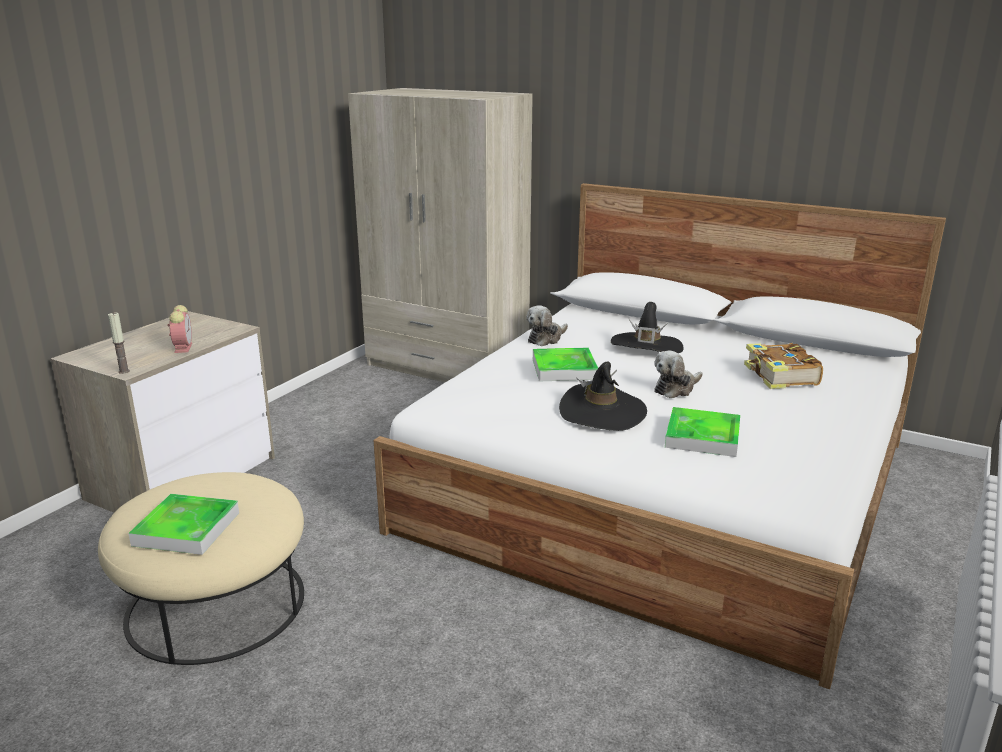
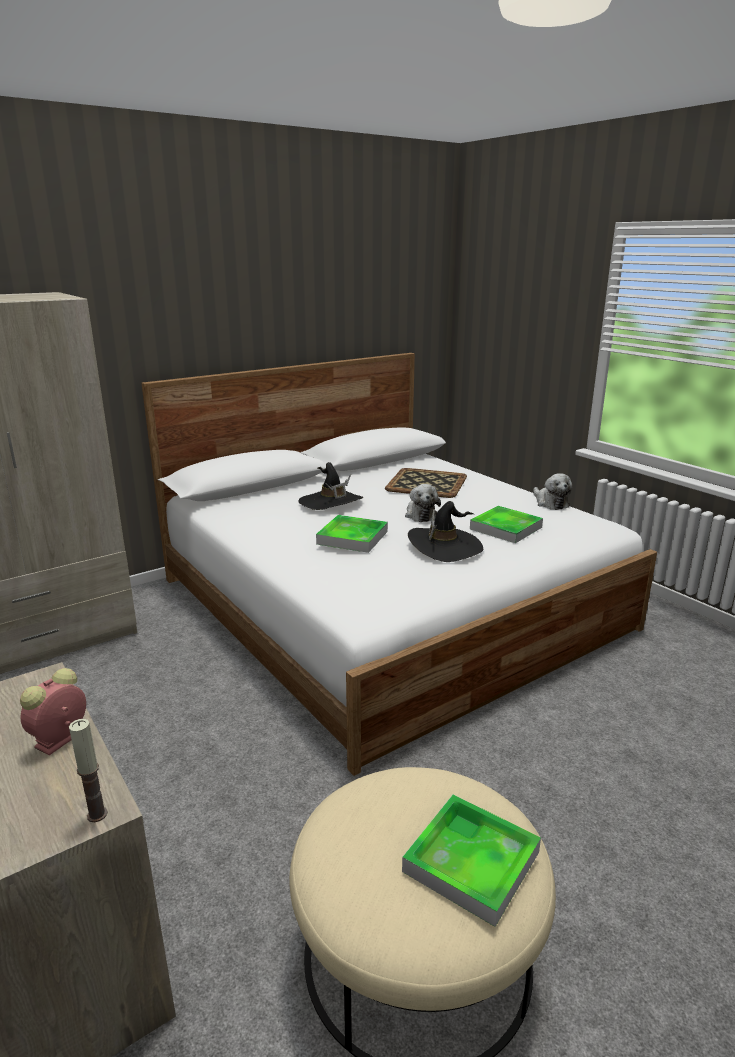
camera: 65 degrees left, 0 degrees up
alarm clock [167,305,192,353] -> alarm clock turned 75 degrees counterclockwise [20,668,86,755]
plush toy [527,305,568,346] -> plush toy moved to [533,473,572,510]
book [744,343,823,389] -> tray [385,468,467,498]

